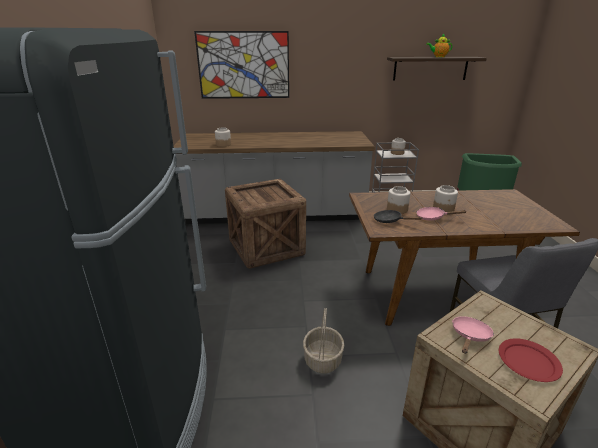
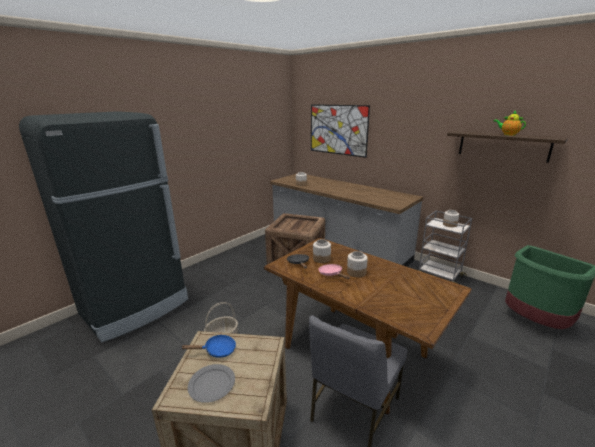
camera: 45 degrees right, 5 degrees down
pink frying pan [452,317,494,354] -> blue frying pan [181,334,236,358]
red plate [499,338,563,382] -> grey plate [188,364,235,403]

